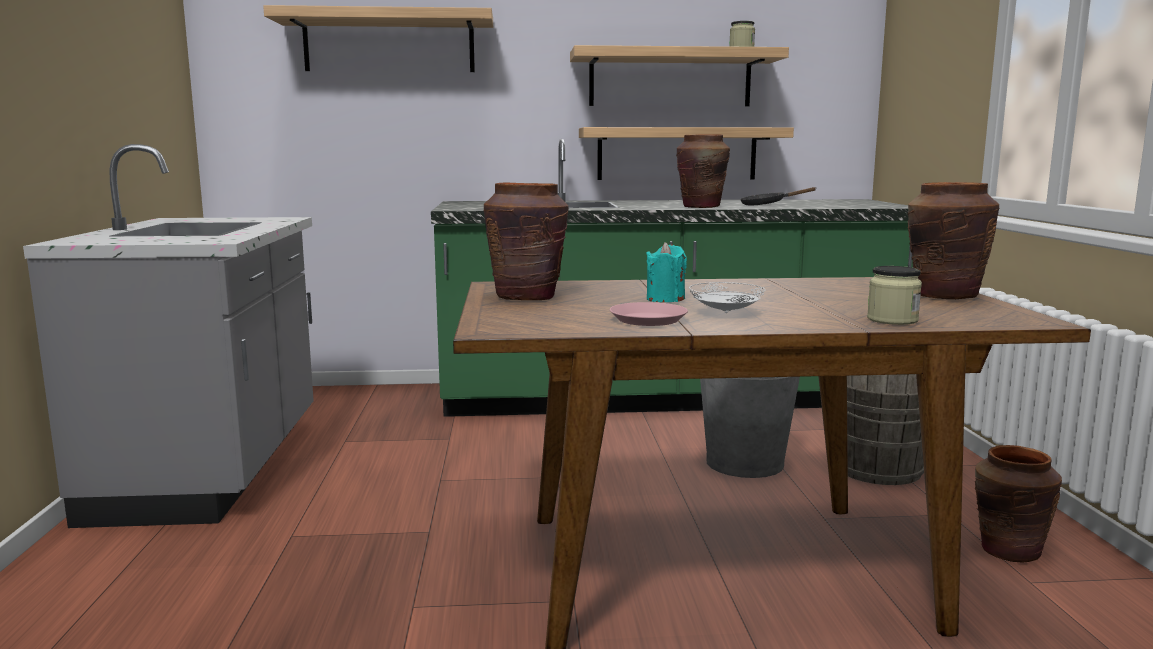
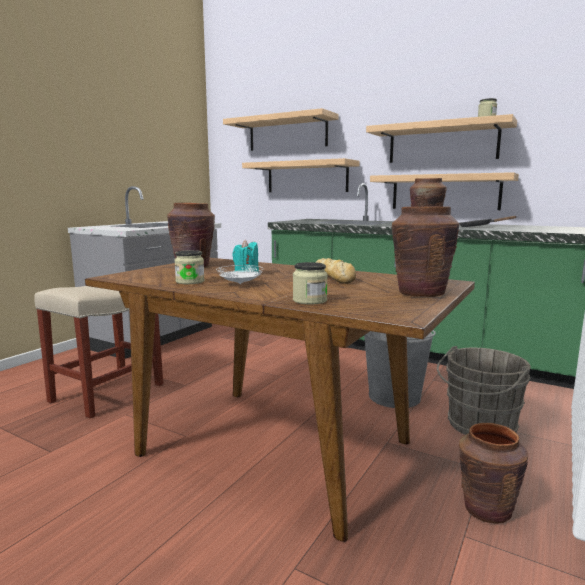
camera: 35 degrees right, 0 degrees up
pink plate [609,302,688,326] -> jar [174,250,205,284]
none -> beige stool [34,286,163,418]
none -> shelf [242,158,360,192]
none -> bread [316,258,356,284]

